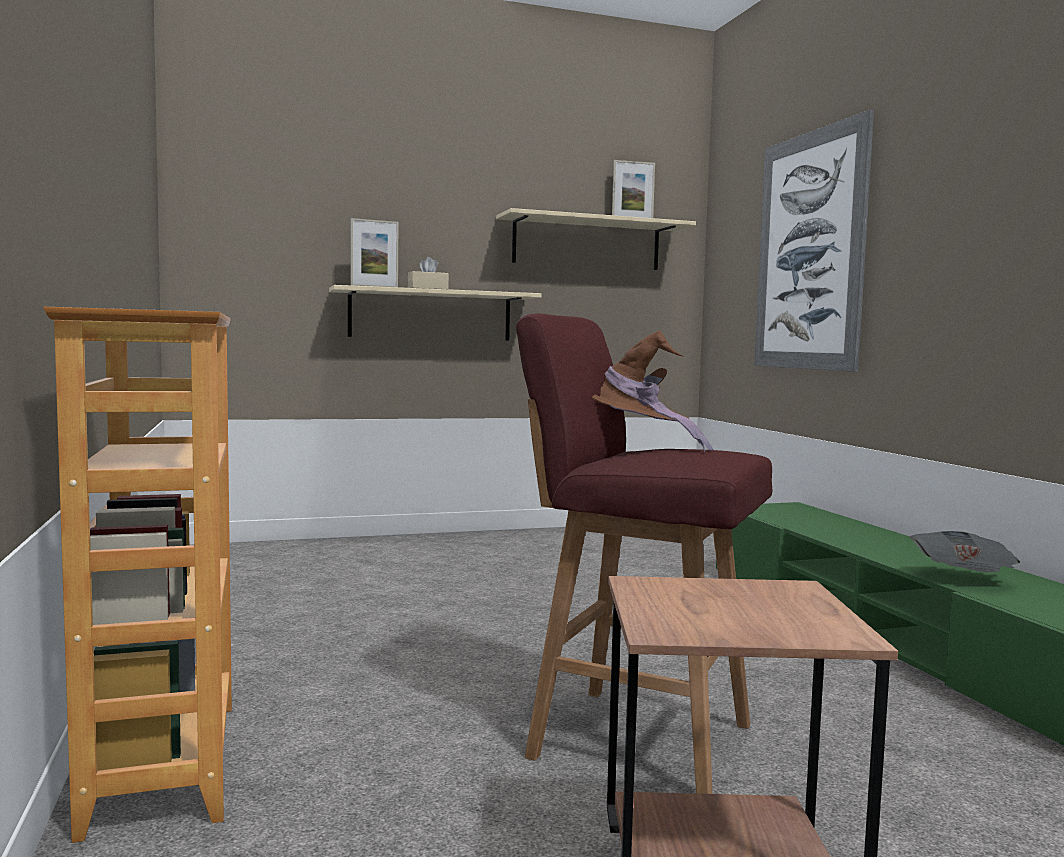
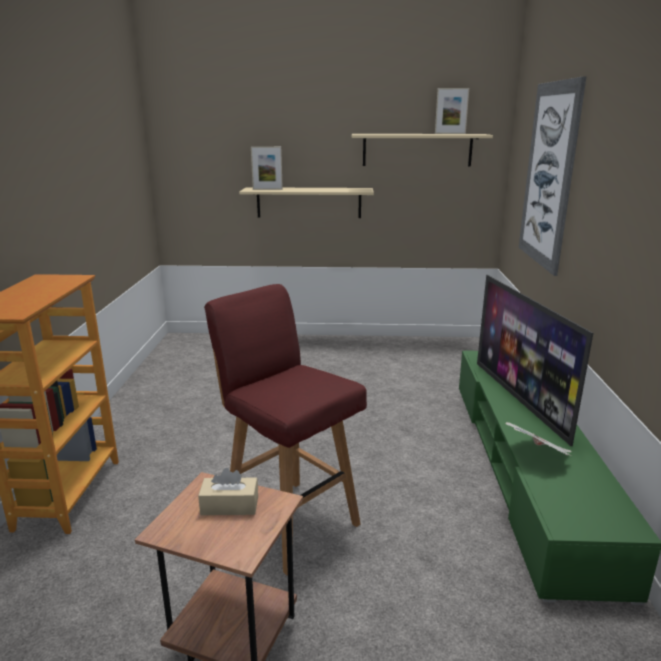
camera: 20 degrees right, 15 degrees up
beige tissue box [408,257,449,289] -> beige tissue box moved to [198,468,258,515]
brown hat [592,331,713,452] -> none
none -> television [477,275,593,446]

